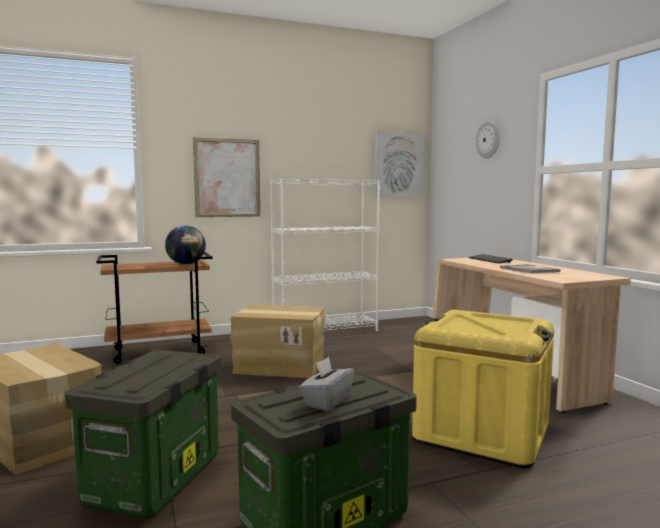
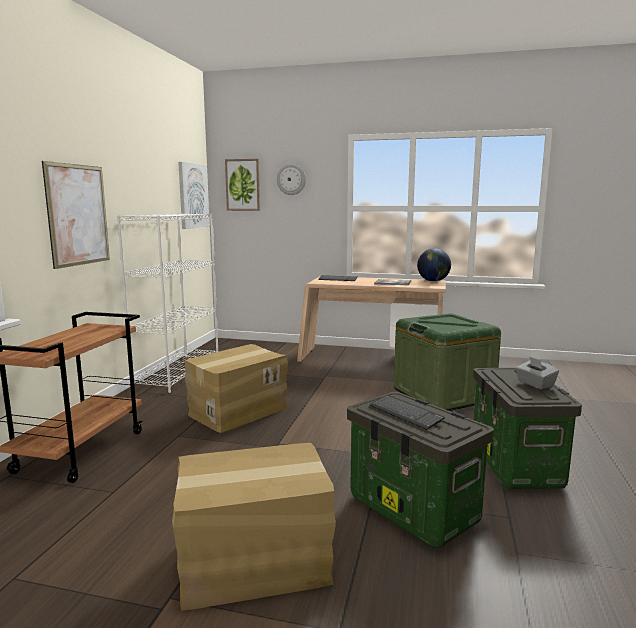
camera: 55 degrees left, 5 degrees up
globe [165,225,206,265] -> globe moved to [417,248,451,281]
yellow storage box [412,310,554,468] -> green storage box [394,313,501,411]
none -> picture [225,159,260,211]
none -> keyboard [369,395,445,430]

